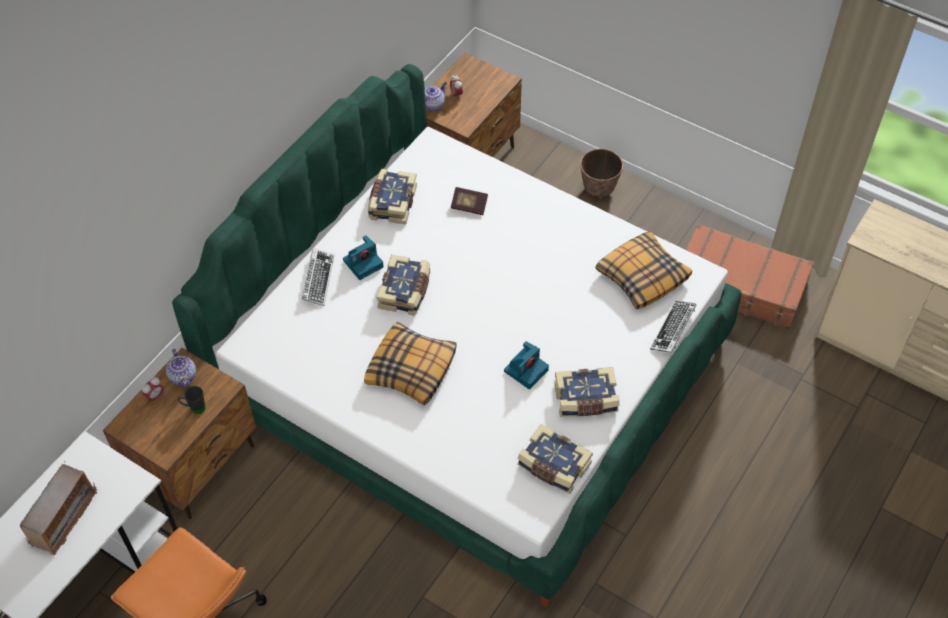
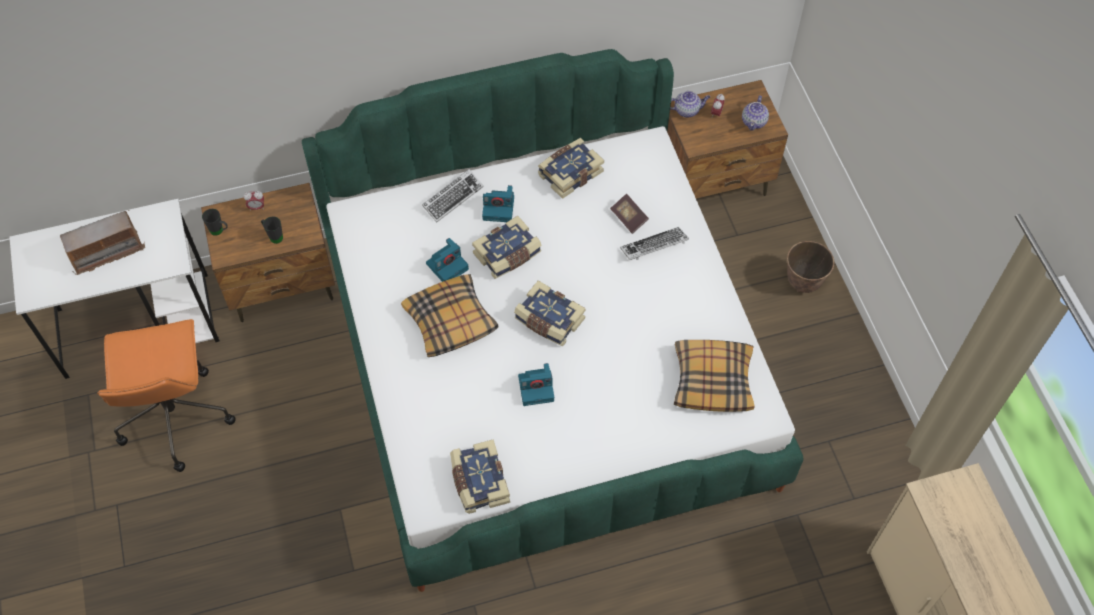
camera: 40 degrees right, 5 degrees up
teapot [166,349,196,387] -> teapot moved to [742,95,769,130]
book [554,367,620,417] -> book moved to [514,280,586,346]
keyboard [650,301,696,353] -> keyboard moved to [620,227,689,260]
brown suitcase [686,224,814,329] -> none
none -> black mug [202,209,228,236]
none -> camera [426,238,469,282]

